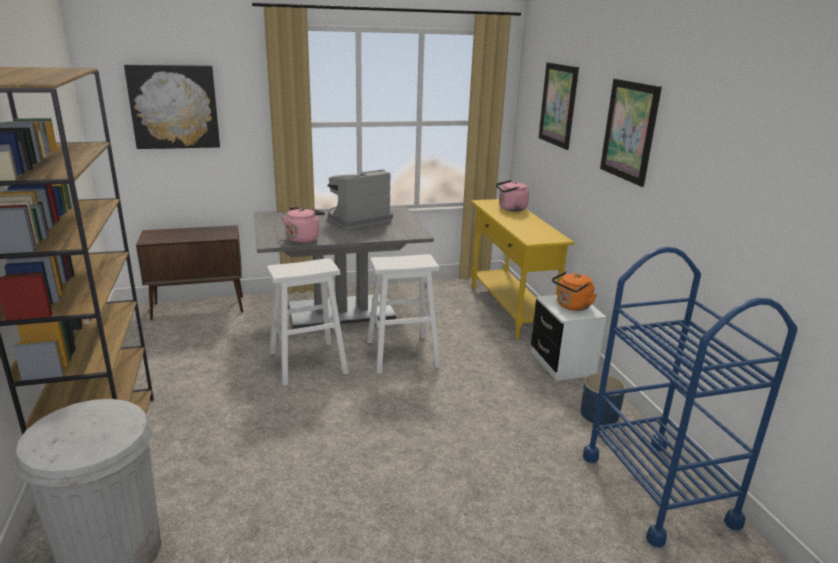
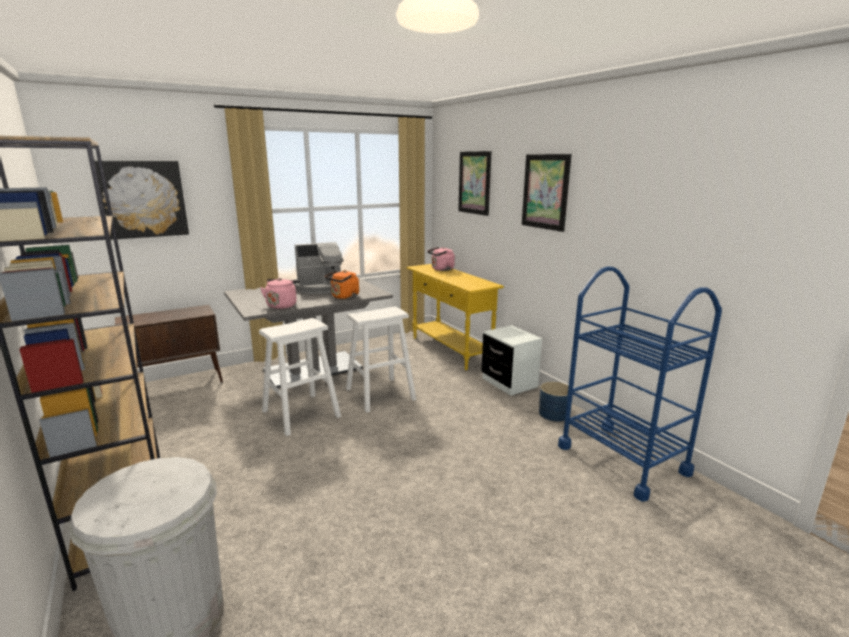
camera: 15 degrees left, 5 degrees down
coffee machine [328,170,393,229] -> coffee machine turned 150 degrees counterclockwise [294,242,343,294]
orange kettle [552,271,597,311] -> orange kettle moved to [325,270,359,299]

